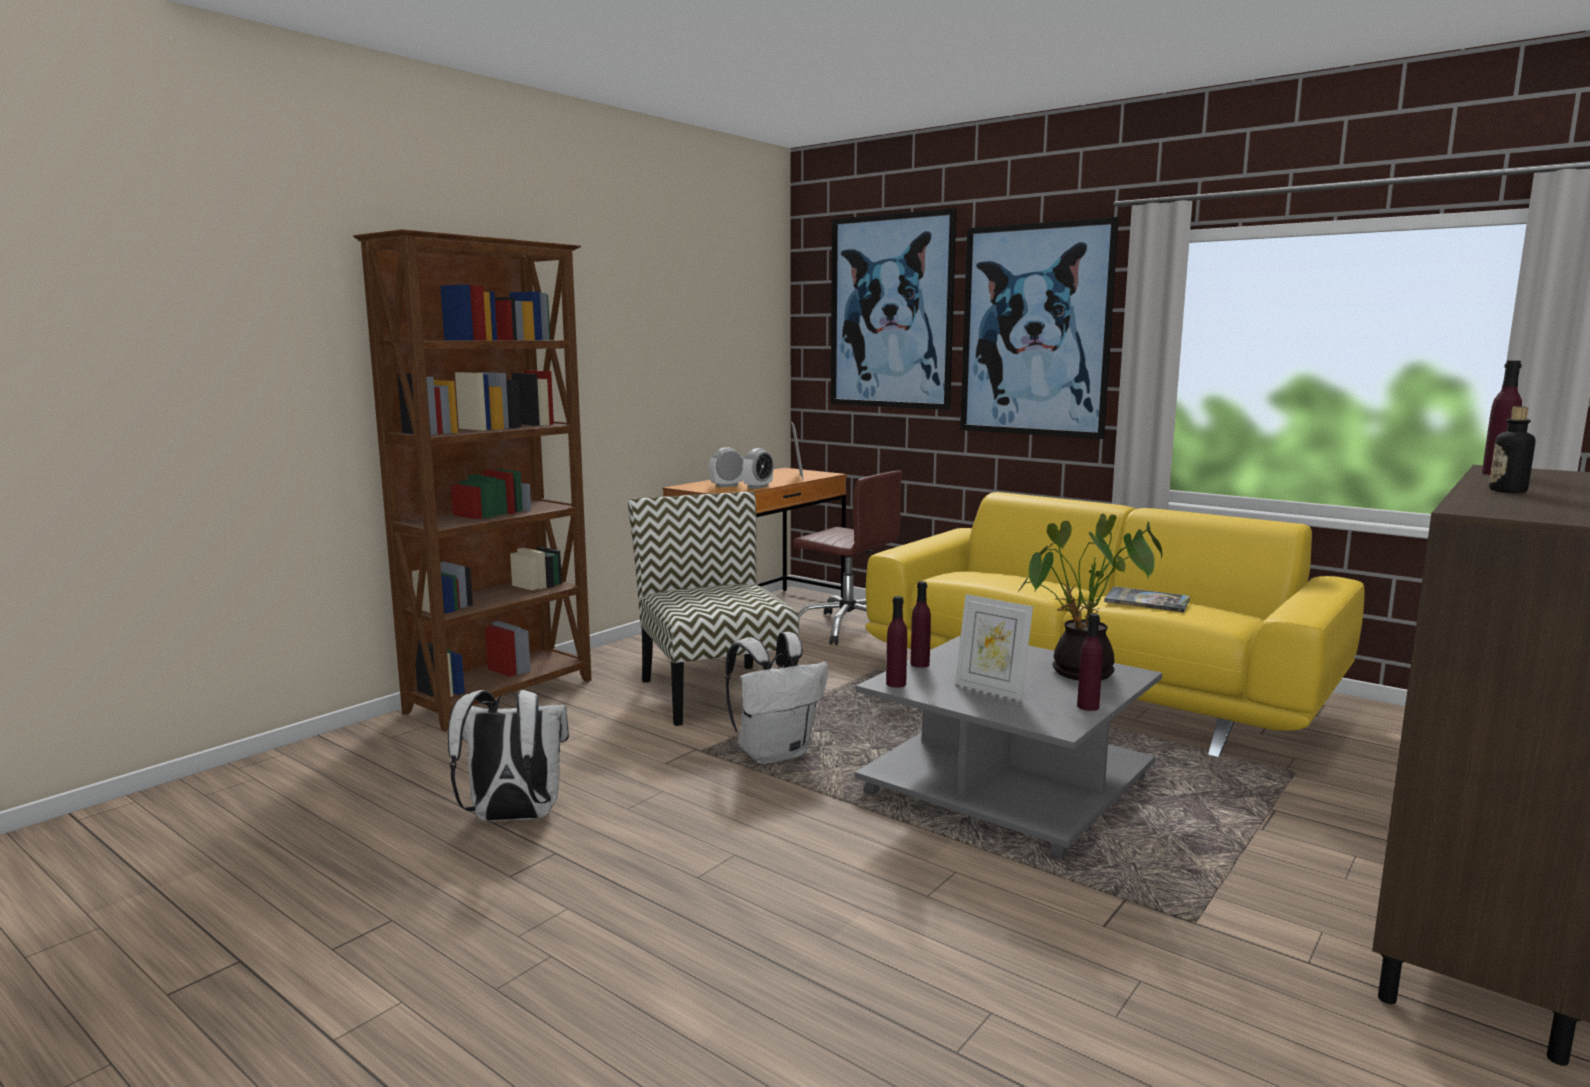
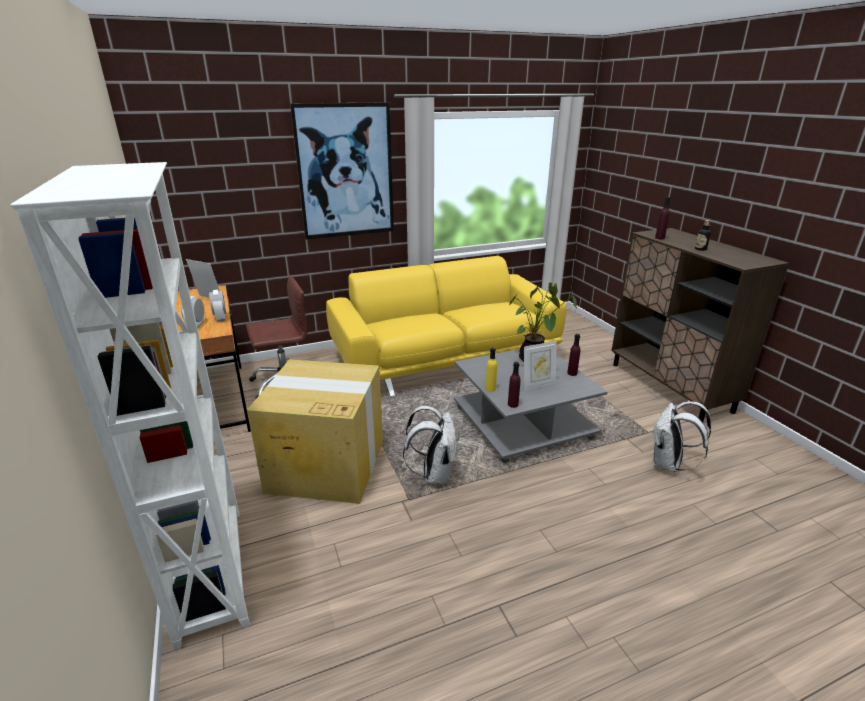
camera: 60 degrees left, 15 degrees up
brown bookcase [353,229,592,731] -> white bookcase [10,162,250,650]
white backpack [448,690,569,821] -> white backpack moved to [653,401,711,473]
chair [628,492,799,726] -> cardboard box [247,360,383,504]
picture [831,208,957,410] -> none
purple bottle [910,581,931,668] -> yellow bottle [486,348,497,392]
book [1104,586,1190,612] -> none

